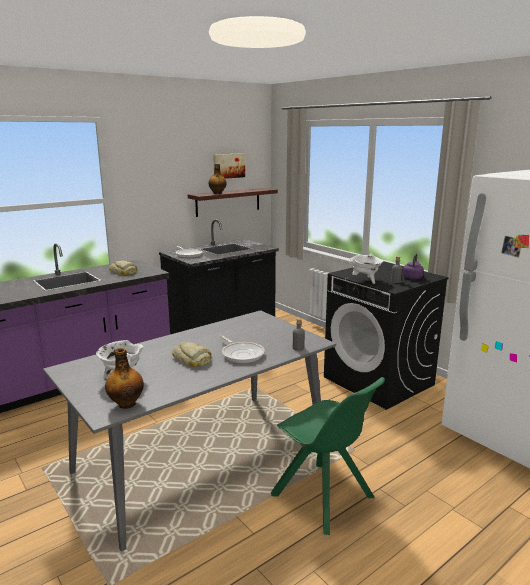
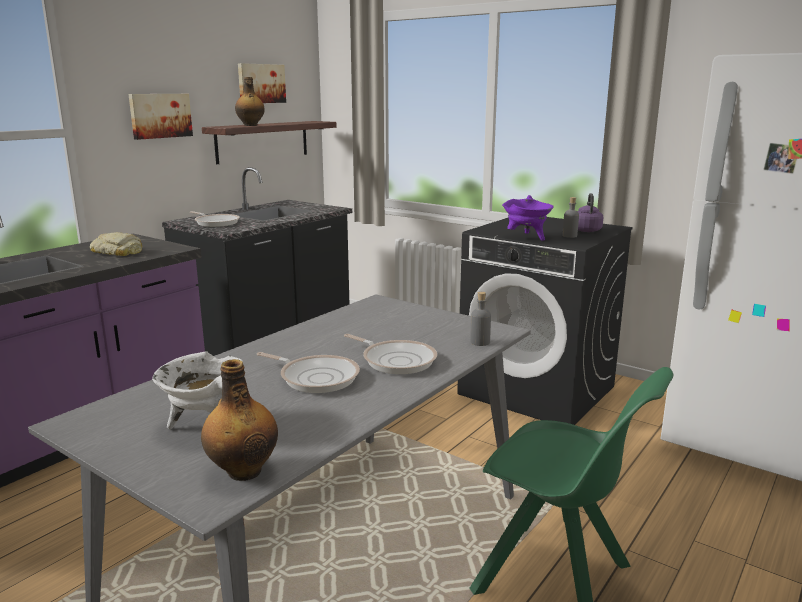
camera: 15 degrees left, 0 degrees up
bread [172,342,211,367] -> frying pan [257,352,360,393]
white cooking pot [350,253,383,284] -> purple cooking pot [502,195,553,240]
none -> picture [128,94,193,140]

